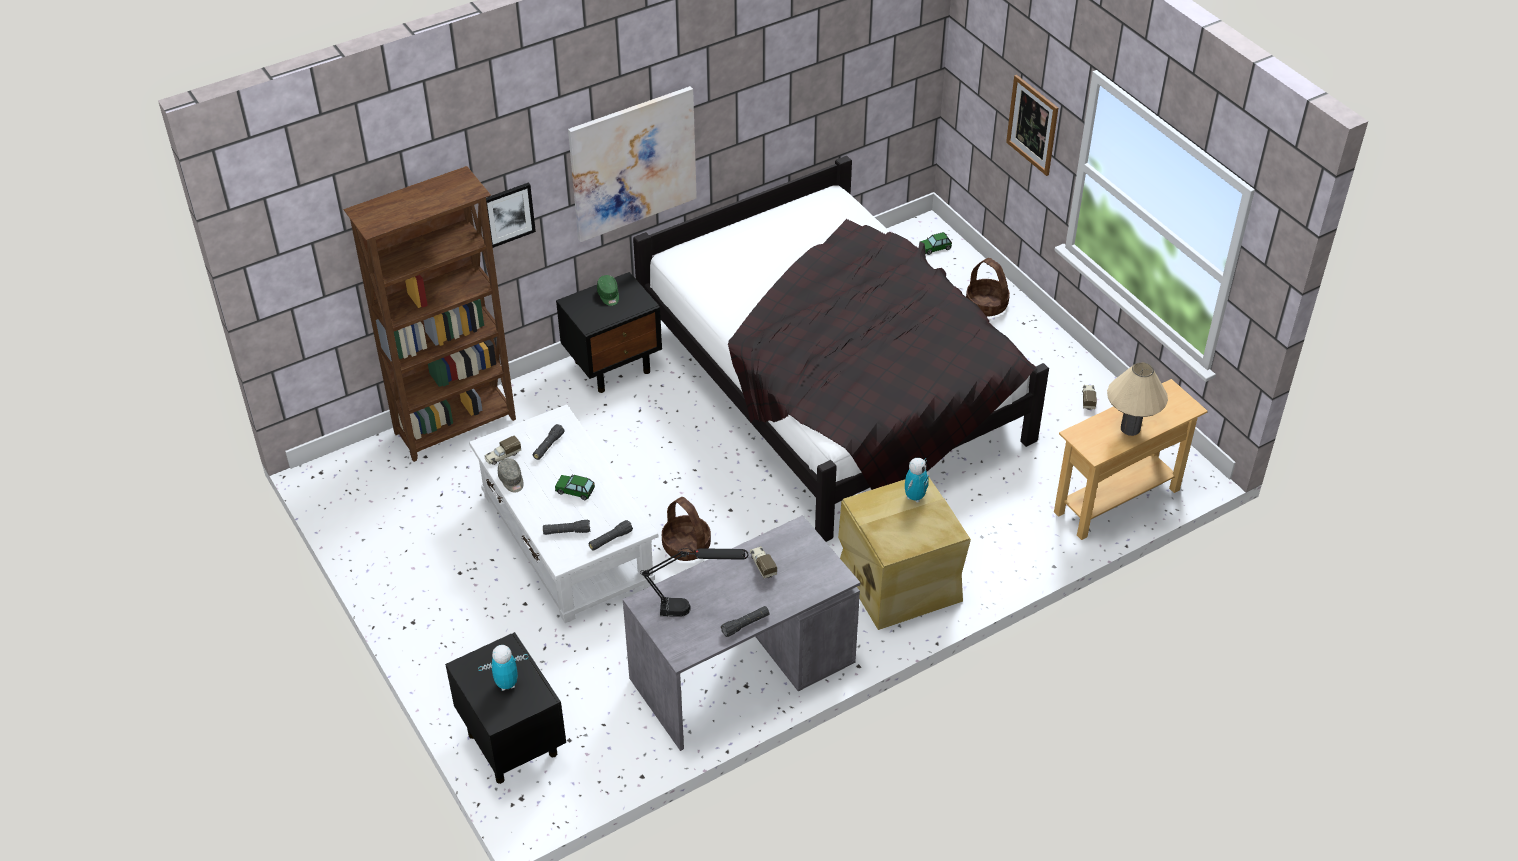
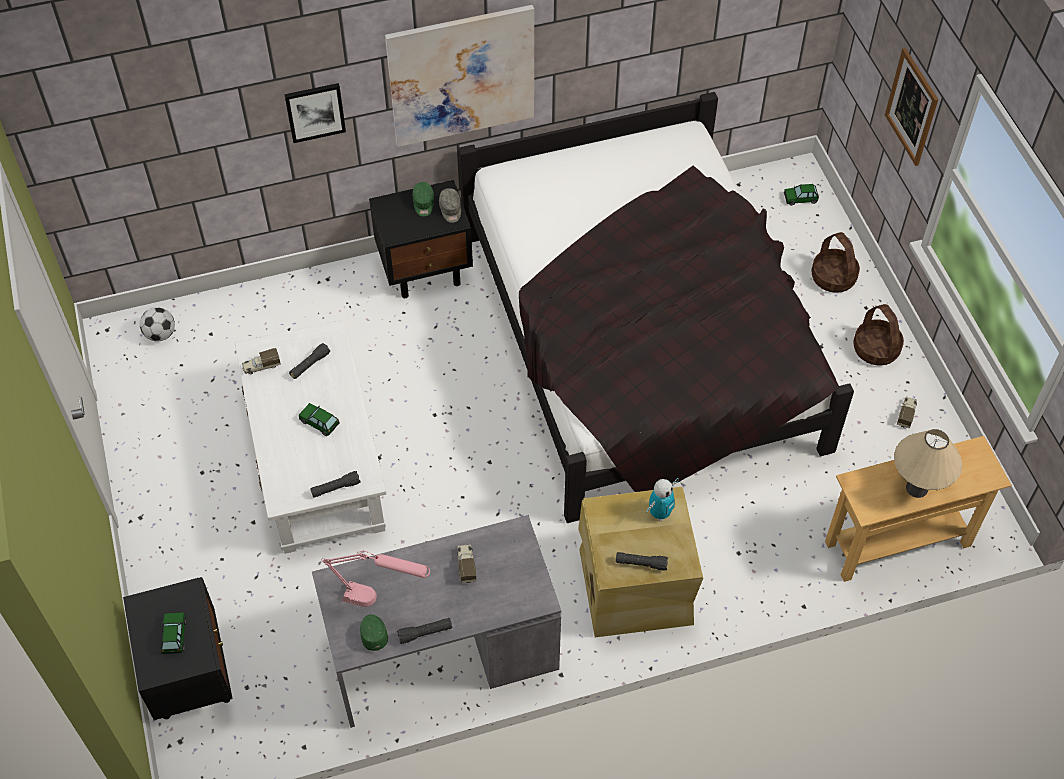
camera: 15 degrees right, 10 degrees up
brown bookcase [344,166,516,462] -> none
toy robot [478,645,528,691] -> toy car [160,612,186,654]
grey cap [498,458,523,493] -> grey cap moved to [439,188,461,223]
black flashlight [543,520,590,535] -> black flashlight moved to [616,552,668,571]
black table lamp [640,548,748,617] -> pink table lamp [322,551,430,607]
basket [662,497,711,561] -> basket moved to [853,304,904,366]
none -> football [140,307,175,342]
none -> green cap [360,614,388,651]

